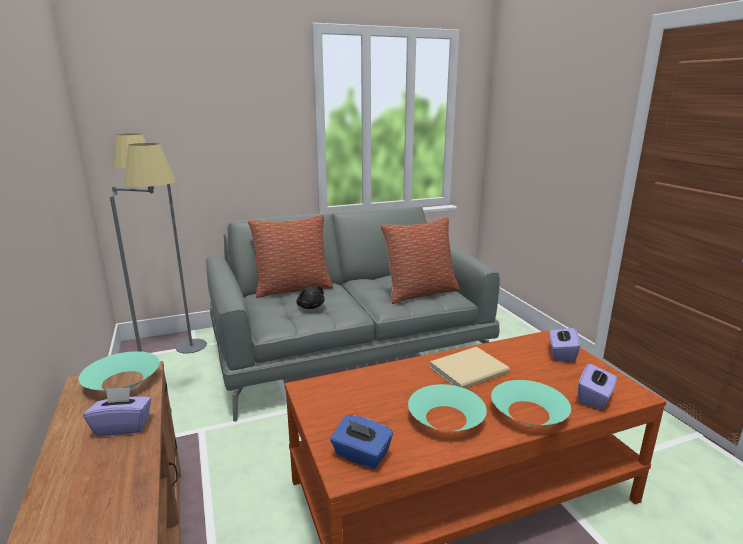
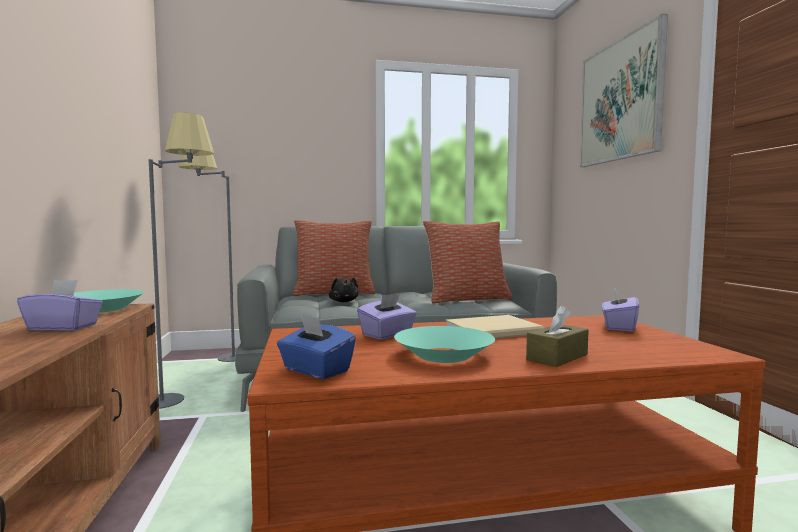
camera: 10 degrees right, 15 degrees down
turquoise bowl [491,380,571,425] -> brown tissue box [526,305,589,367]
purple tissue box [578,363,617,410] -> purple tissue box moved to [357,293,417,340]
none -> picture [579,14,668,167]

